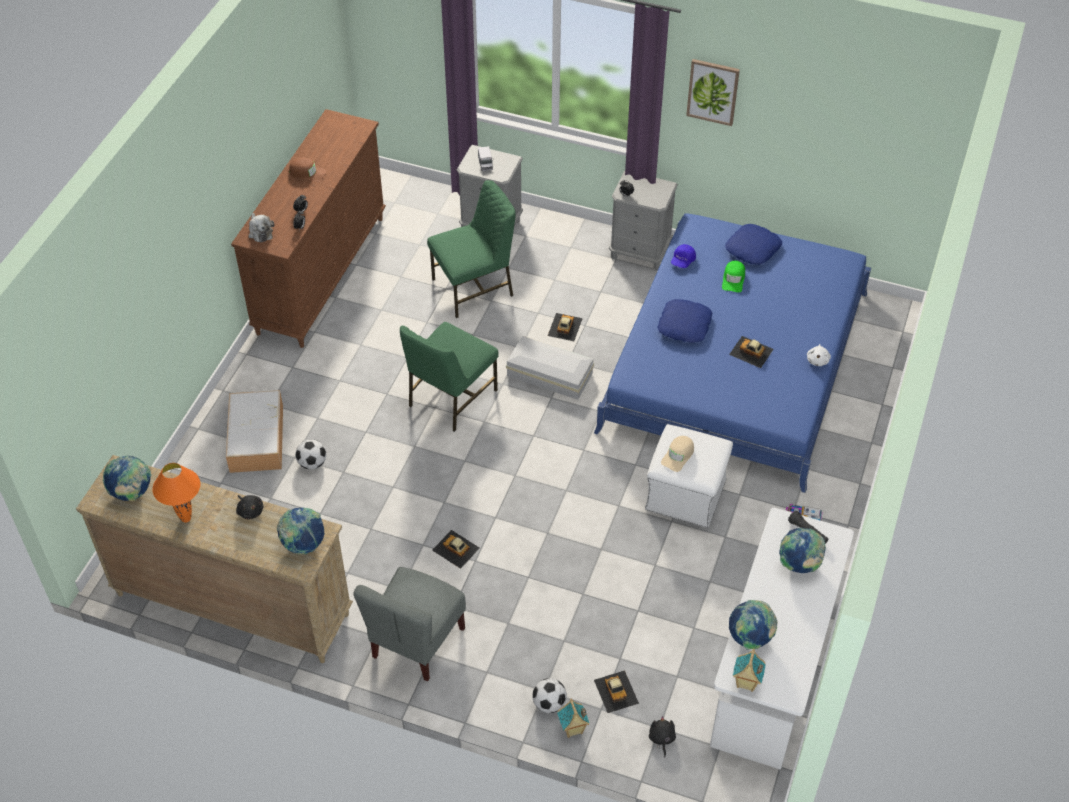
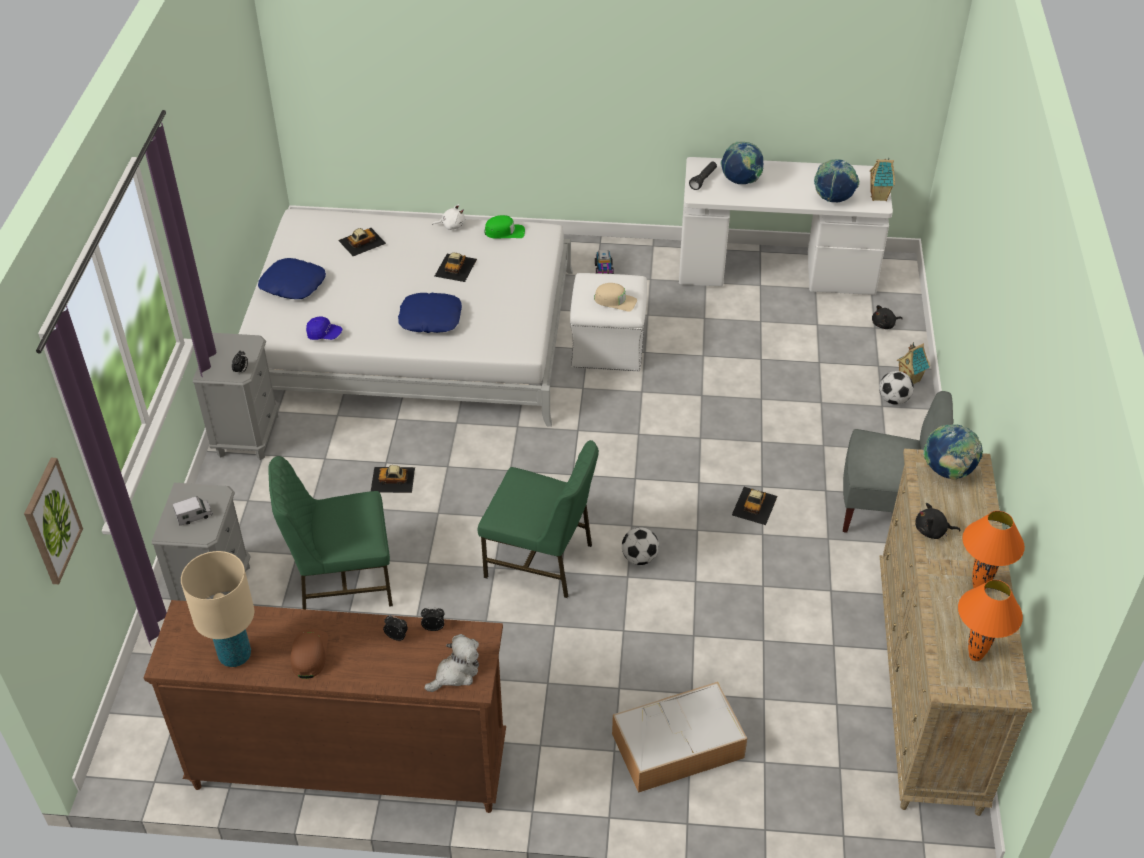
camera: 105 degrees left, 5 degrees down
globe [103,456,151,501] -> orange table lamp [958,580,1023,661]
black plush toy [236,495,264,519] -> black plush toy turned 120 degrees counterclockwise [915,503,961,539]
football [296,439,326,470] -> football moved to [622,527,659,565]
green chair [427,180,516,318] -> green chair turned 60 degrees counterclockwise [268,456,393,609]
white storage box [506,336,594,400] -> none
blue bed [594,213,871,493] -> white bed [239,209,573,427]
toy car [594,670,639,713] -> toy car moved to [338,228,386,256]
picture [686,59,740,126] -> picture moved to [24,458,83,584]
green cap [722,261,745,293] -> green cap moved to [485,215,525,239]
none -> beige table lamp [181,551,254,667]

